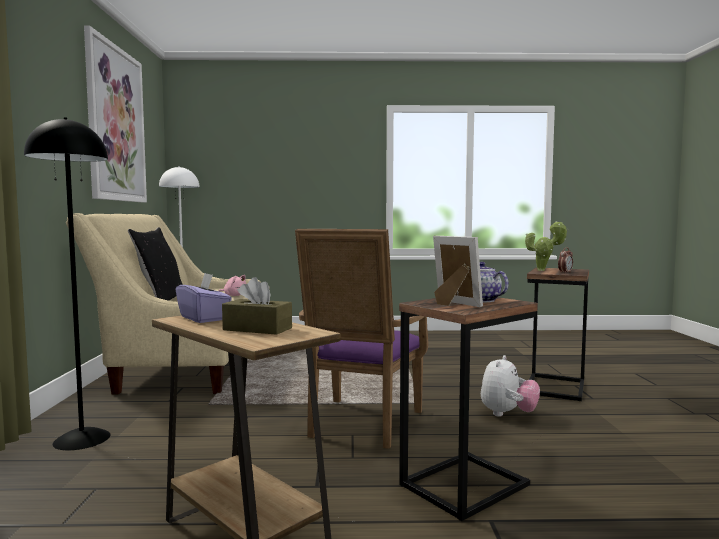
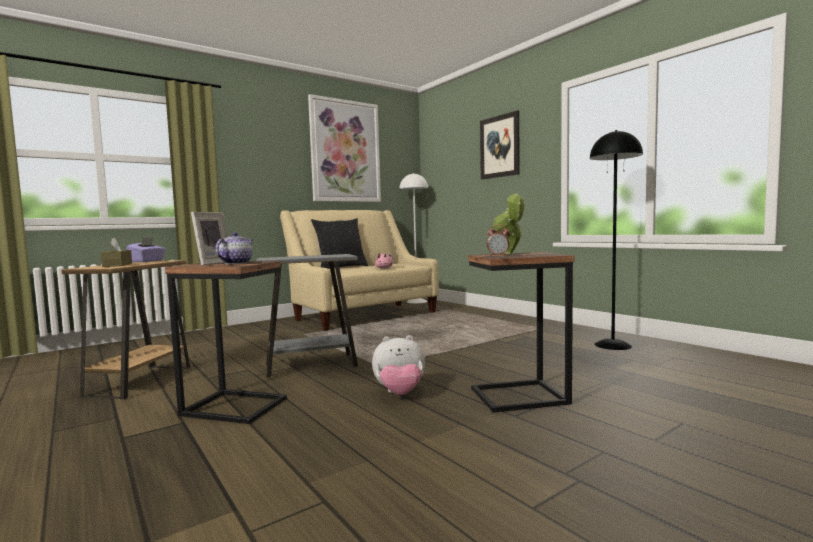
camera: 55 degrees right, 0 degrees up
black floor lamp [24,117,111,450] -> black floor lamp moved to [590,130,643,350]
purple armchair [295,229,429,449] -> grey side table [256,254,358,377]
none -> picture [480,110,520,180]

